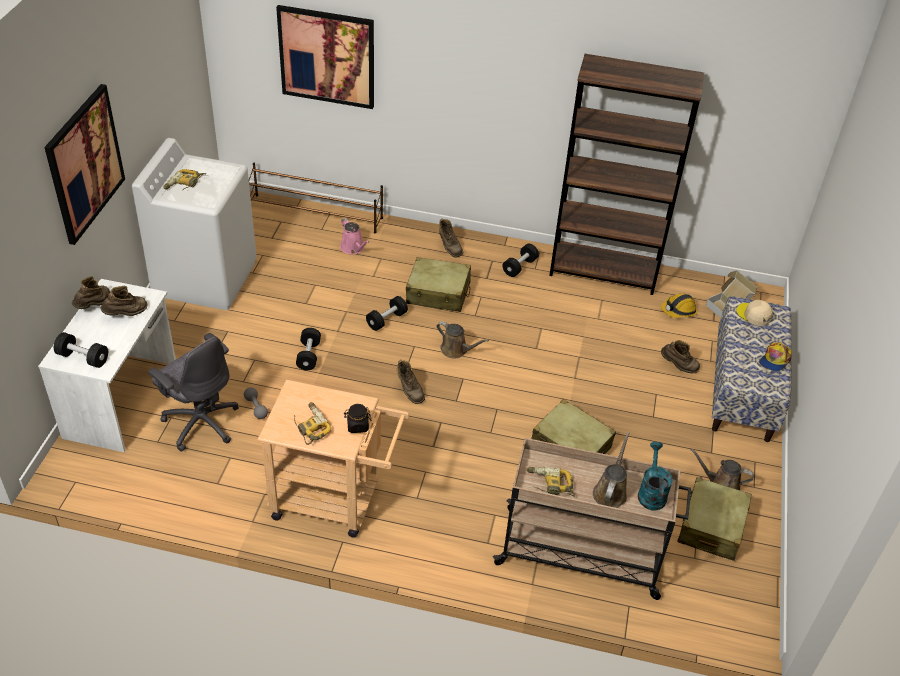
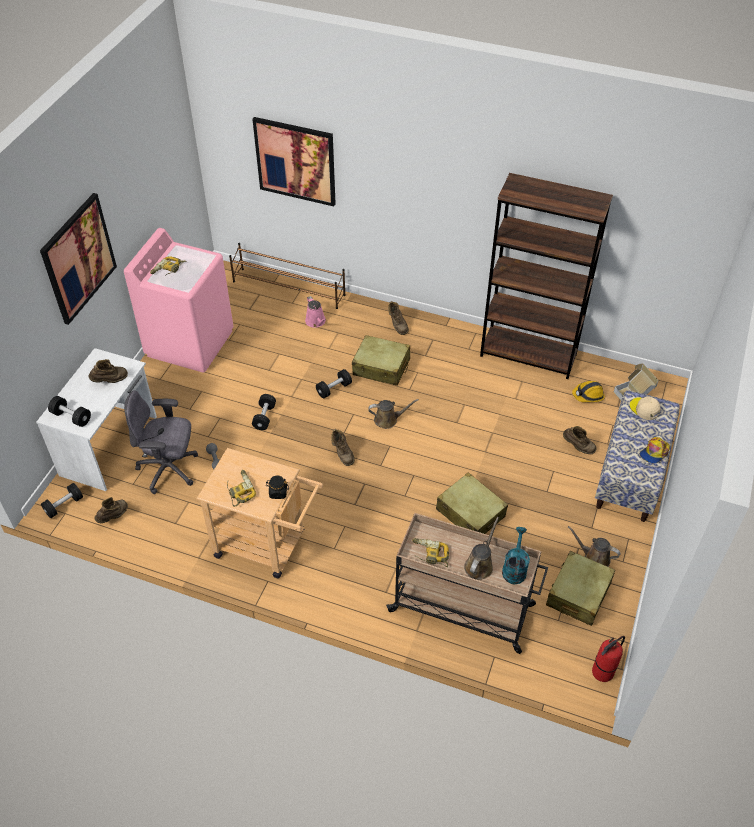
camera: 10 degrees right, 5 degrees up
brown boot [72,276,111,309] -> brown boot moved to [94,497,128,523]
white washing machine [132,138,257,310] -> pink washing machine [124,228,234,373]
grey office chair [148,333,239,452] -> grey office chair turned 135 degrees clockwise [124,390,198,494]
brown watering can [437,321,489,359] -> brown watering can turned 45 degrees counterclockwise [368,399,419,429]
black dumbbell [503,244,539,277] -> black dumbbell moved to [41,483,83,518]
none -> fire extinguisher [592,636,625,682]

